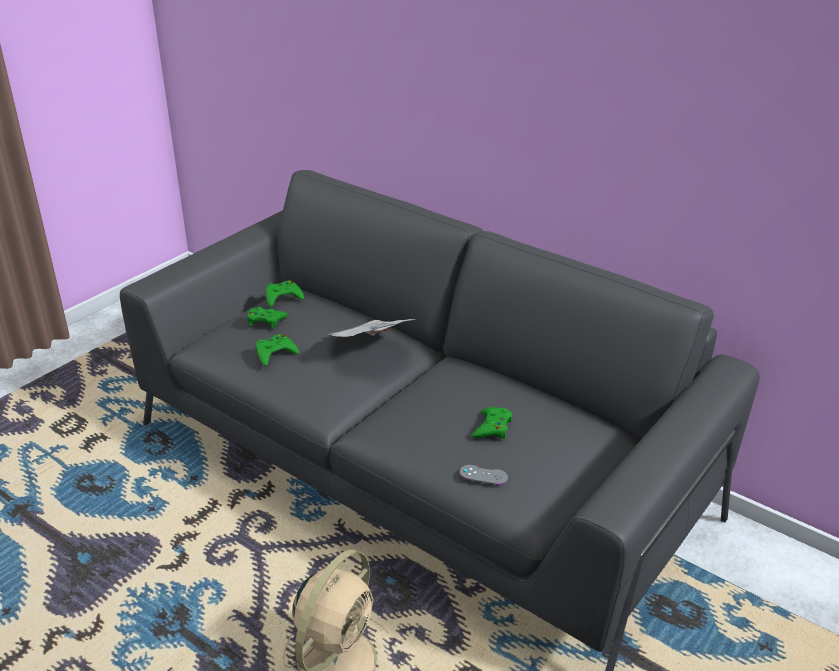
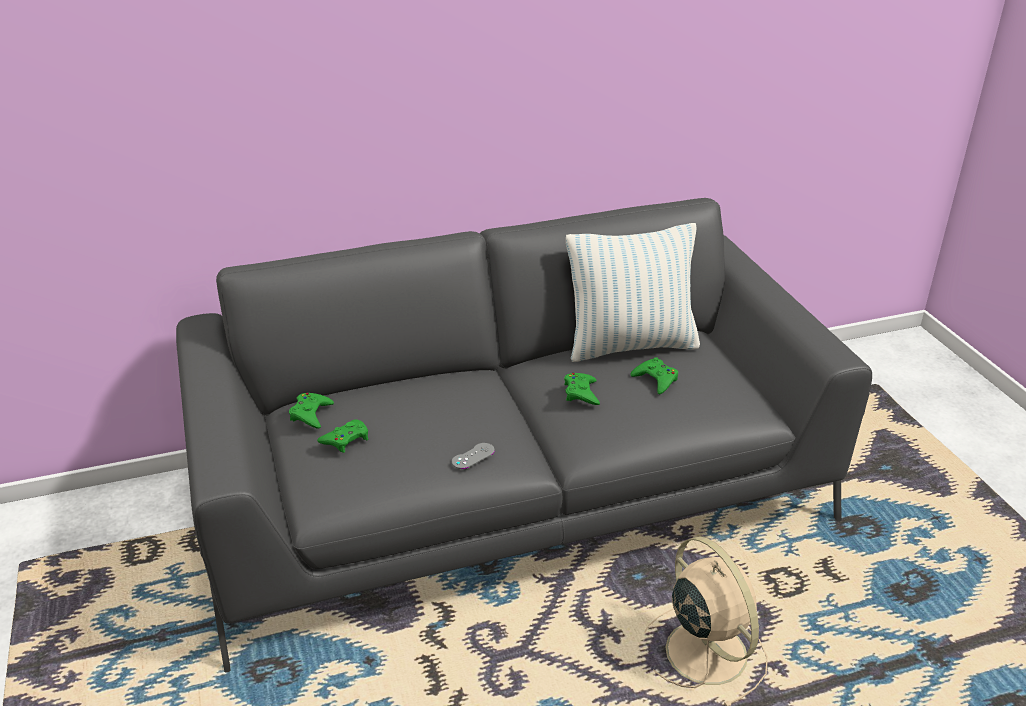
camera: 55 degrees left, 0 degrees up
green game controller [255,334,299,366] -> green game controller moved to [564,373,600,405]
newspaper [329,319,415,337] -> none
grey game controller [460,465,508,485] -> grey game controller moved to [452,443,495,469]
none -> pillow [566,223,700,362]

